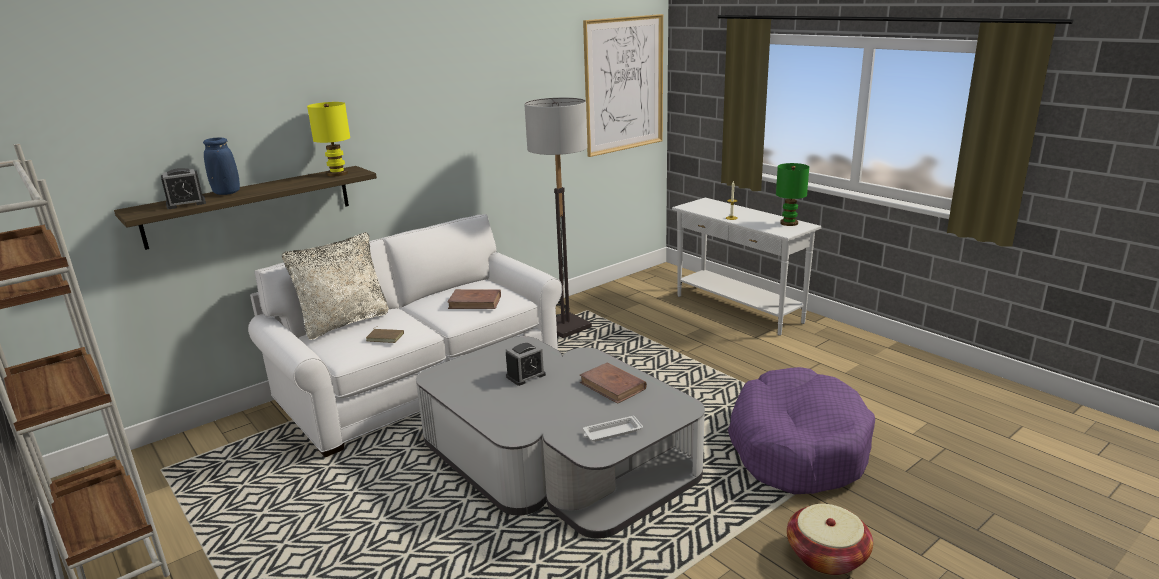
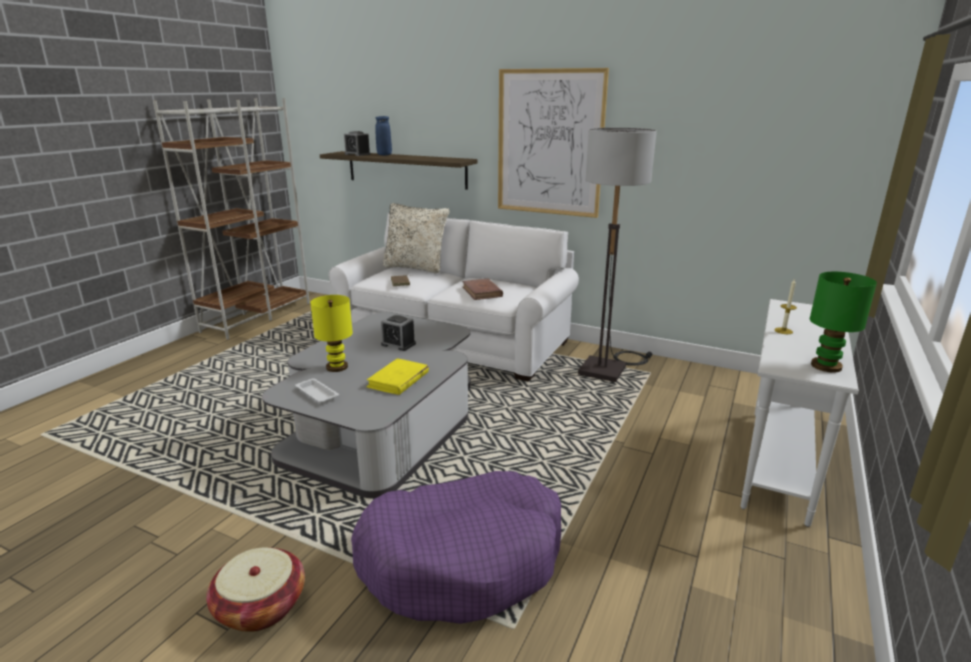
camera: 65 degrees right, 0 degrees up
yellow table lamp [307,102,350,176] -> yellow table lamp moved to [310,295,353,372]
brown book [580,362,647,404] -> yellow book [366,358,429,395]
picture [583,14,663,157] -> picture moved to [498,68,609,218]

